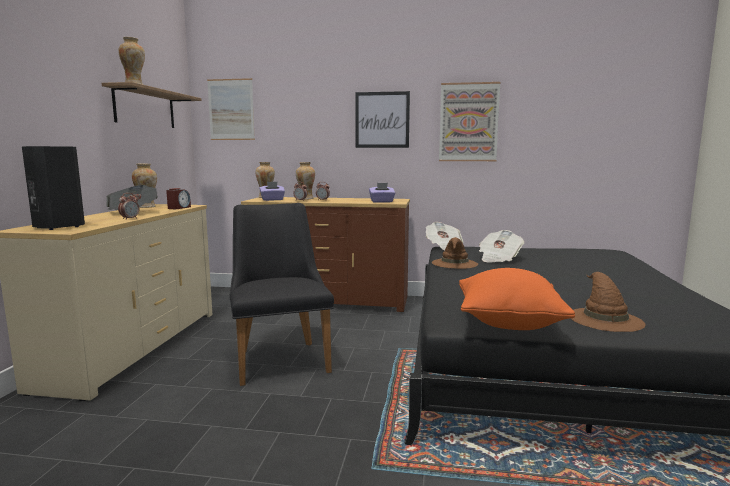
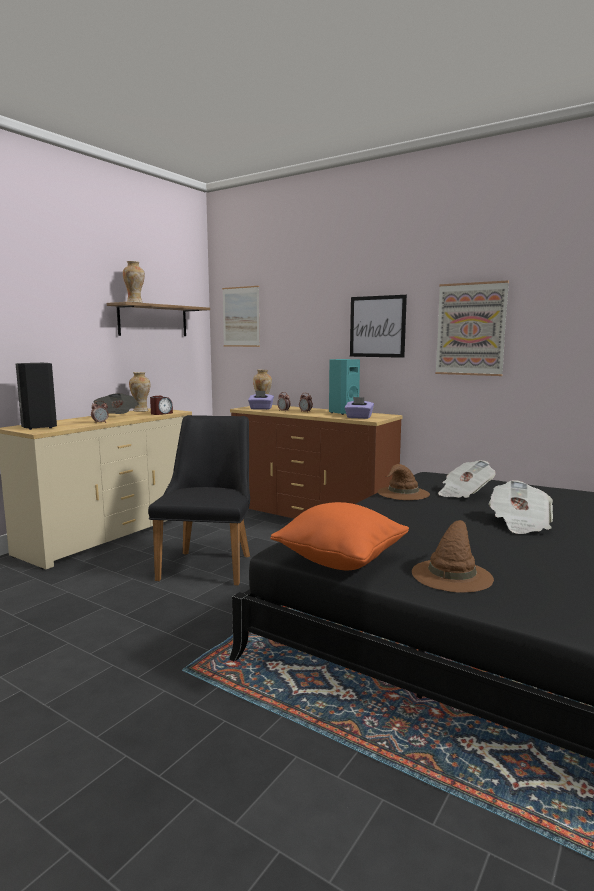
camera: 25 degrees right, 0 degrees up
vase [296,162,315,200] -> none
newspaper [426,222,463,250] -> newspaper moved to [489,480,553,534]
none -> turquoise speaker [329,359,360,415]

